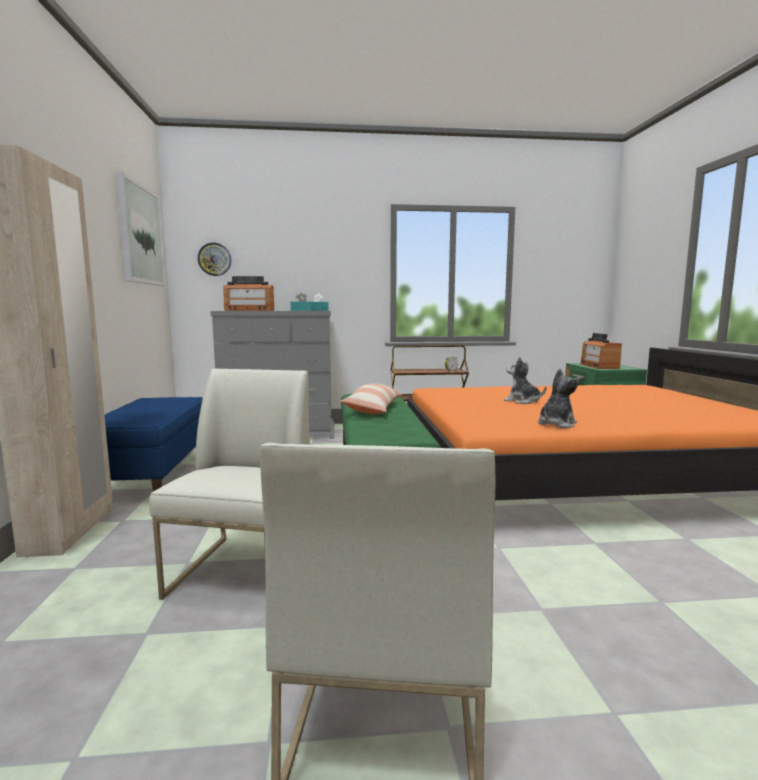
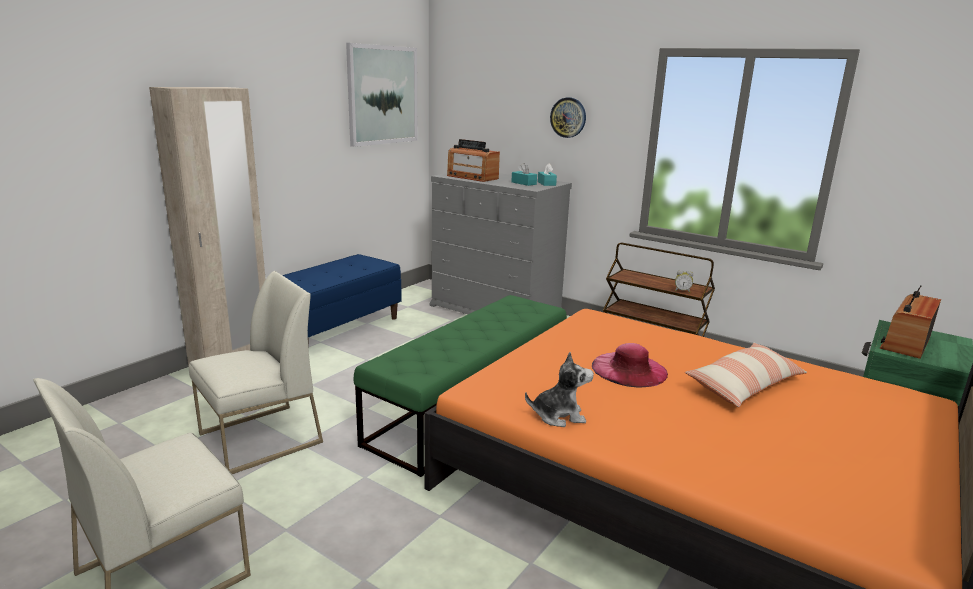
camera: 40 degrees right, 10 degrees up
wall clock [198,243,231,276] -> wall clock moved to [550,97,586,138]
pillow [340,383,403,414] -> pillow moved to [685,342,807,407]
plush toy [504,357,547,404] -> pink hat [592,343,668,388]

